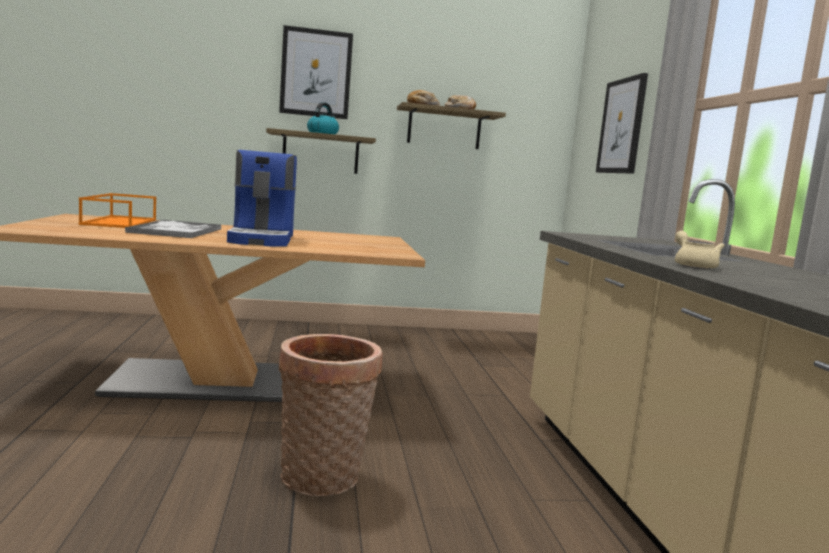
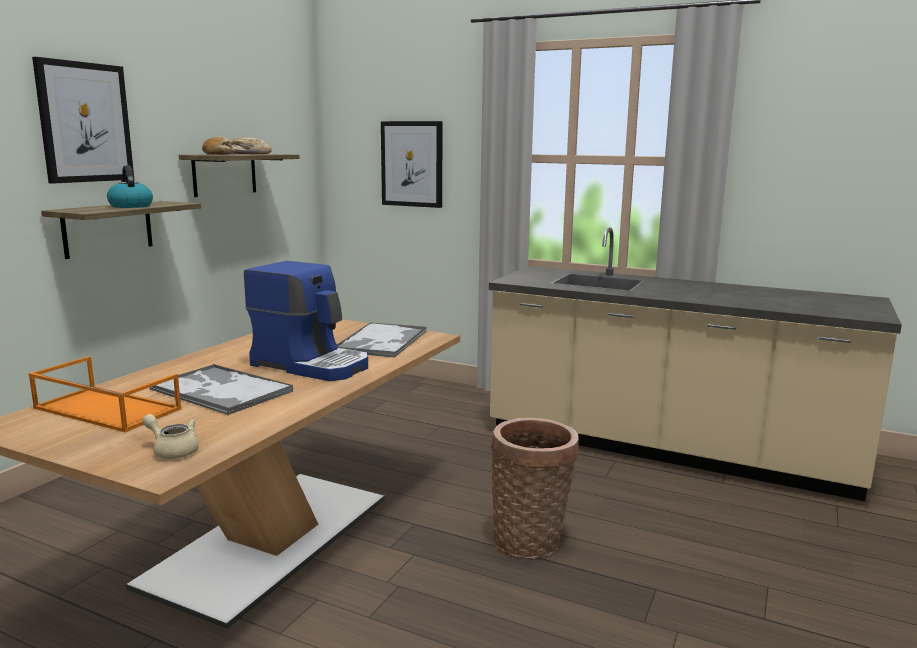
camera: 55 degrees left, 5 degrees up
beige teapot [675,231,725,269] -> beige teapot moved to [142,414,199,459]
none -> tray [337,322,427,358]

